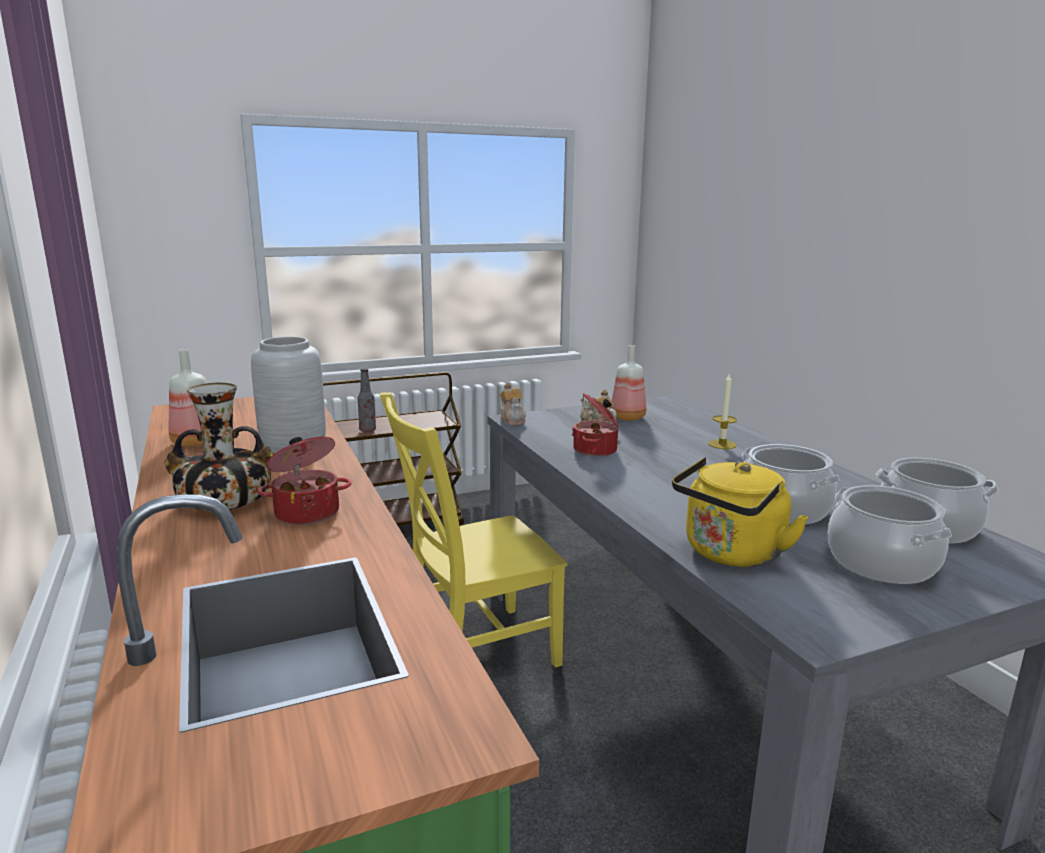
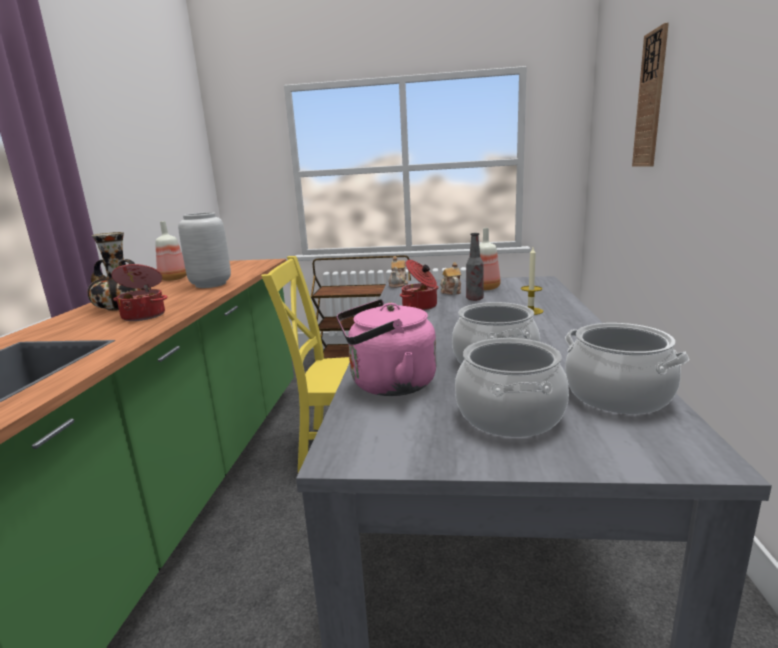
camera: 30 degrees right, 0 degrees up
bottle [358,368,376,432] -> bottle moved to [466,233,484,301]
yellow kettle [672,457,809,567] -> pink kettle [337,299,436,396]
none -> wall clock [632,23,669,167]

